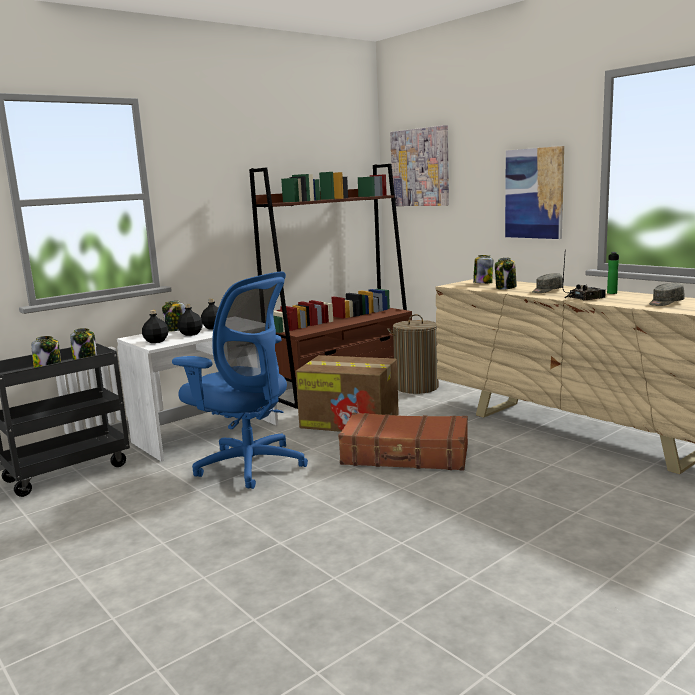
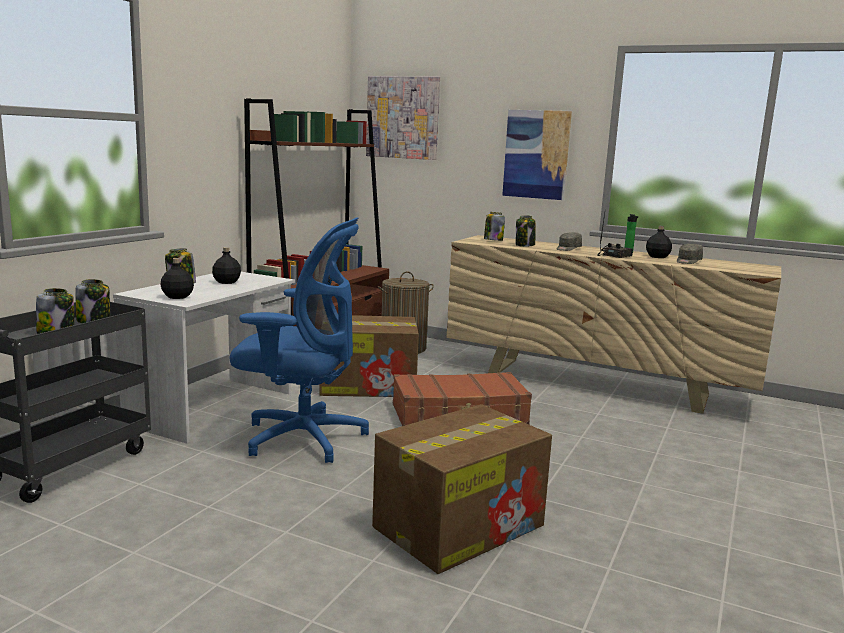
camera: 25 degrees left, 0 degrees up
black bottle [177,304,203,336] -> black bottle moved to [646,226,672,258]
none -> cardboard box [372,404,552,574]

